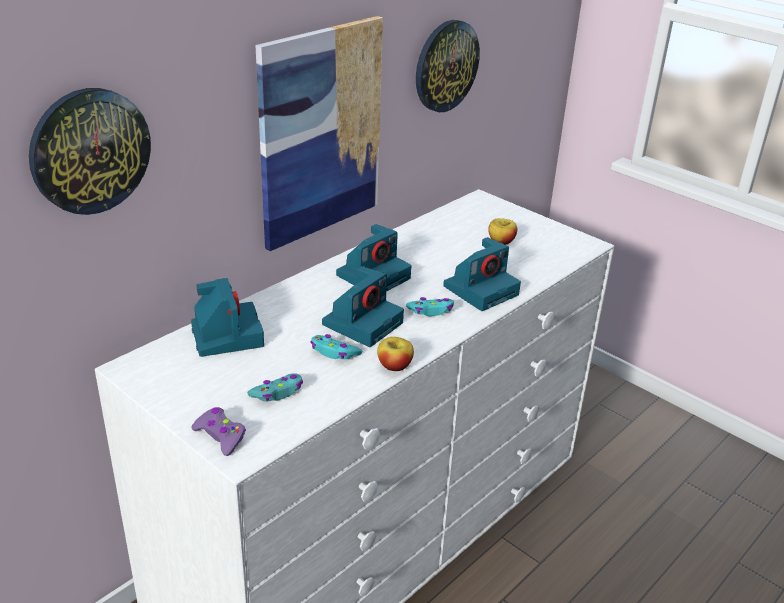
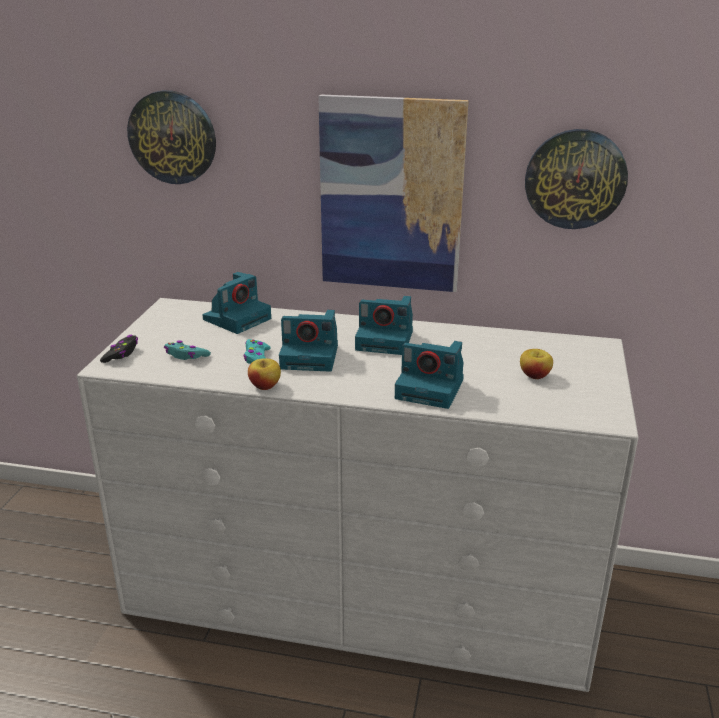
camera: 60 degrees right, 5 degrees down
purple game controller [191,407,246,456] -> black game controller [100,334,138,363]
turquoise game controller [406,297,454,316] -> none

